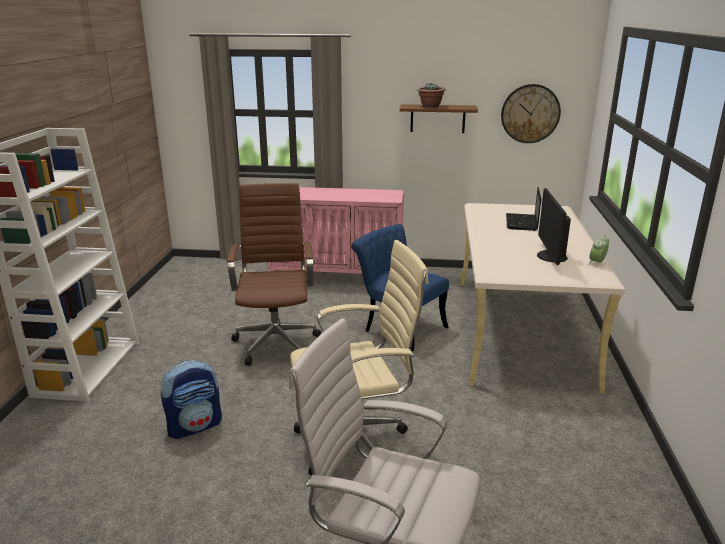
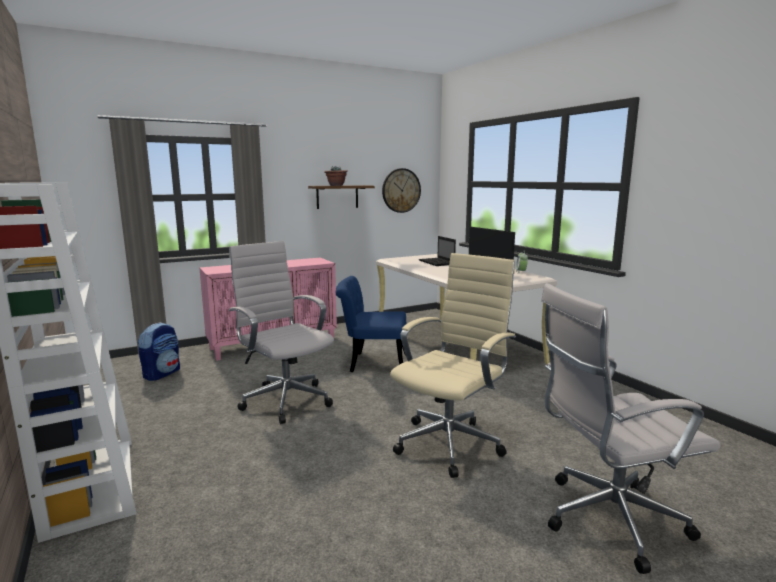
camera: 35 degrees left, 10 degrees down
backpack [161,360,222,439] -> backpack moved to [138,322,180,381]
brown office chair [227,183,321,366] -> white office chair [229,241,334,424]

